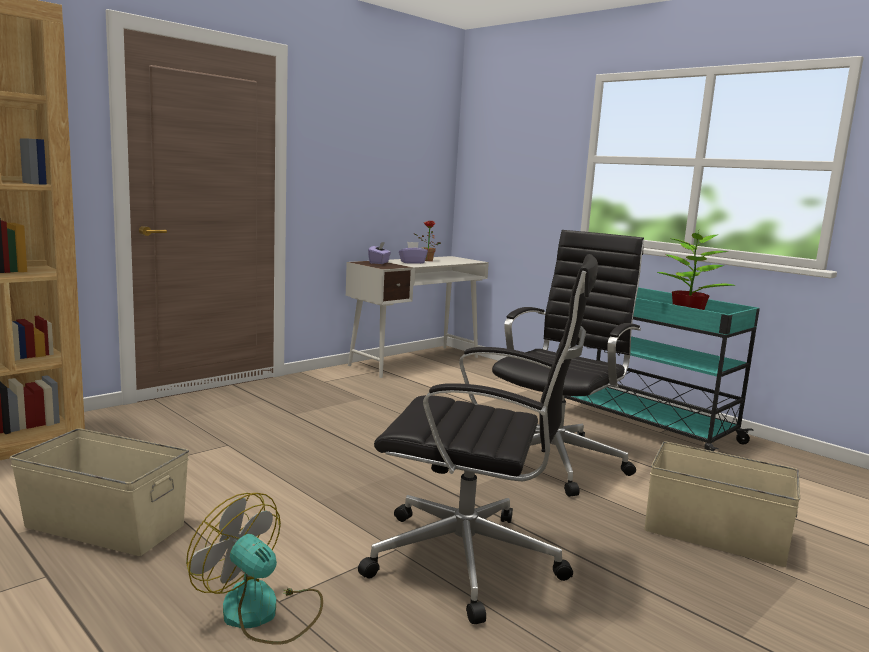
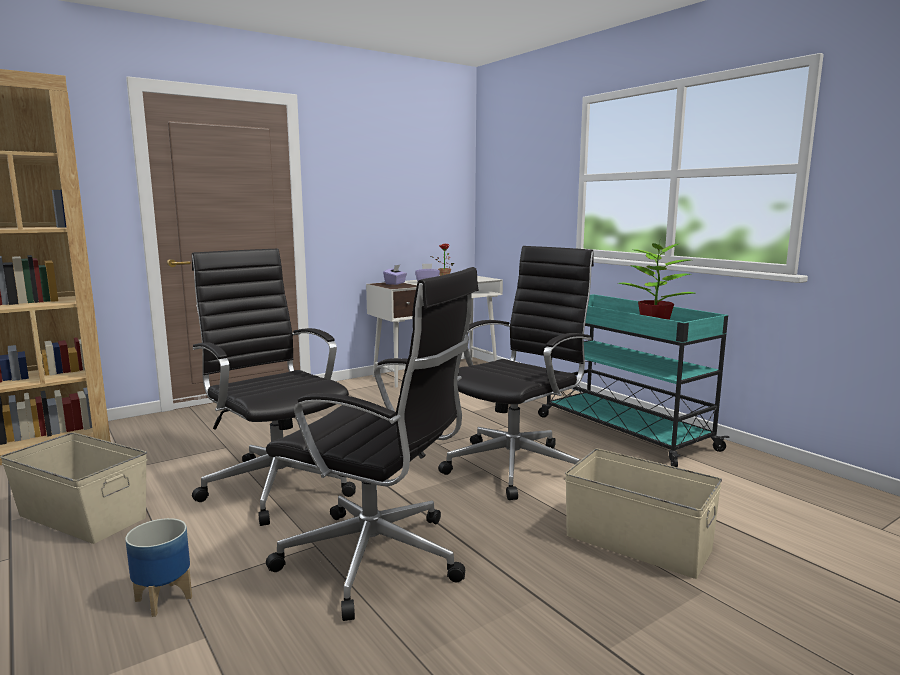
camera: 10 degrees right, 0 degrees up
fan [186,493,323,645] -> planter [125,518,192,617]
none -> black office chair [192,248,356,526]

